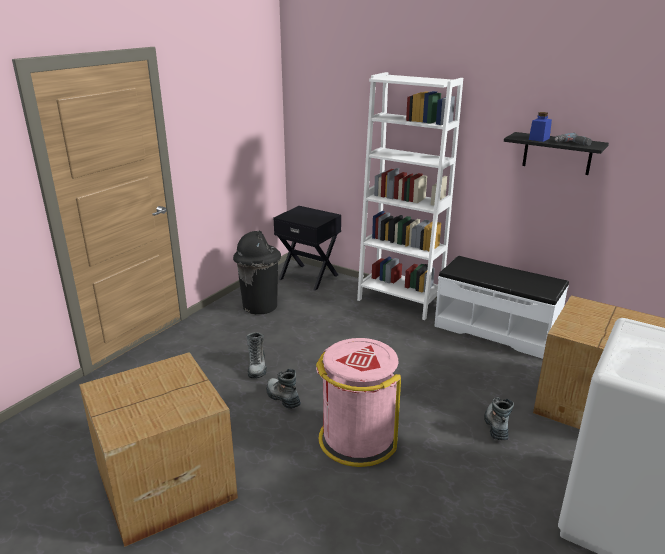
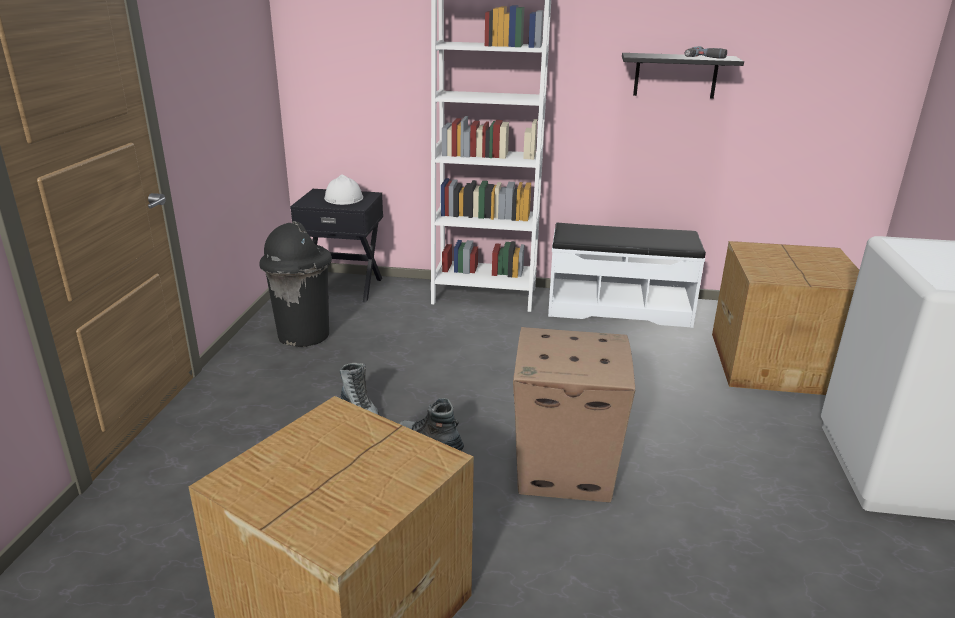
camera: 25 degrees left, 0 degrees up
pink trash can [316,338,401,467] -> cardboard box [513,327,635,502]
boot [484,397,514,440] -> none
blue jar [529,112,552,142] -> none
none -> white hard hat [324,174,363,205]

